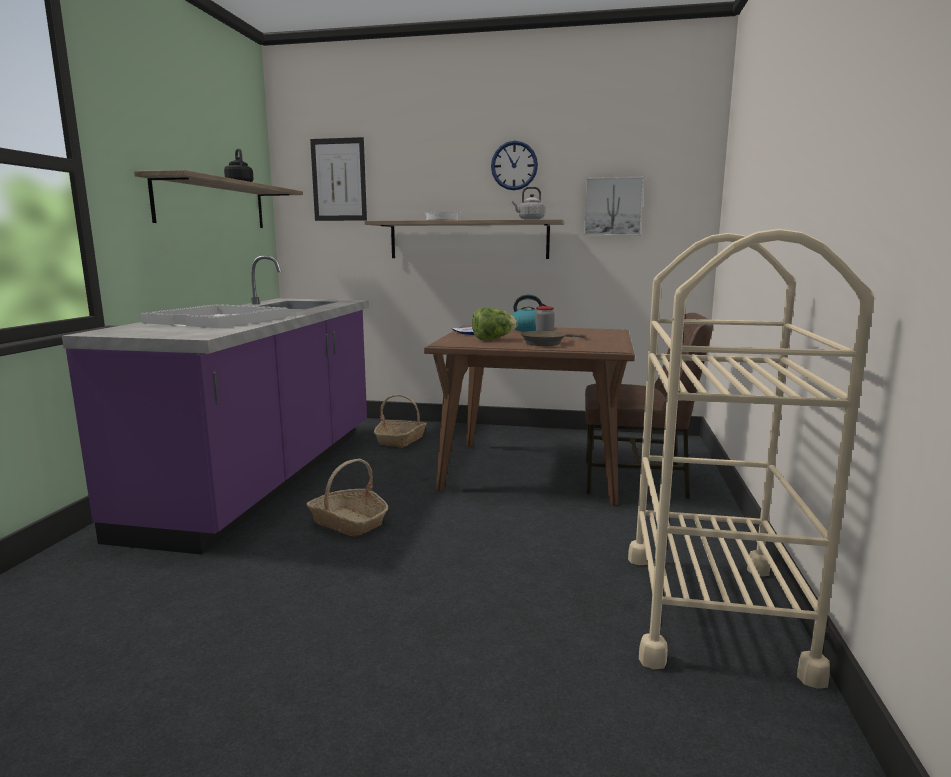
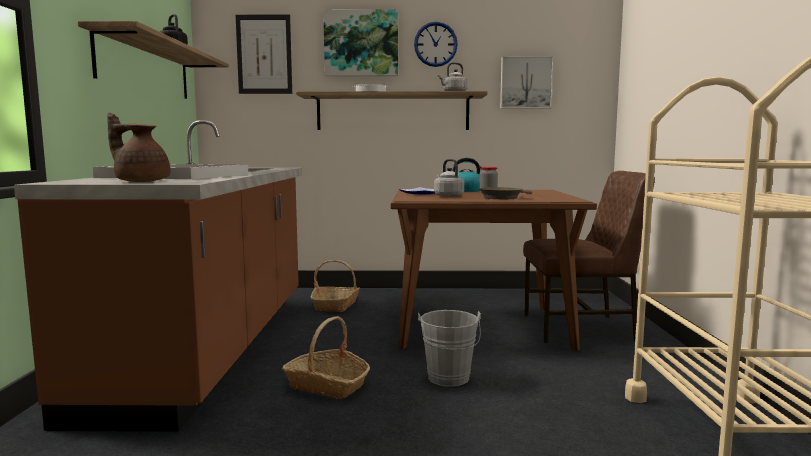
camera: 10 degrees left, 5 degrees down
purple counter [62,255,369,555] -> brown counter [14,120,302,431]
lettuce [472,308,517,340] -> grey kettle [434,159,464,197]
none -> brown teapot [107,112,170,182]
none -> picture [323,9,398,76]
none -> grey bucket [418,310,481,387]

